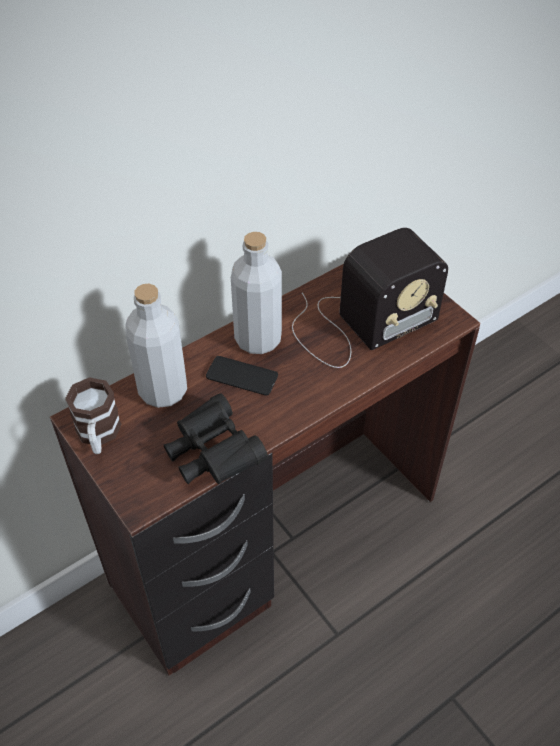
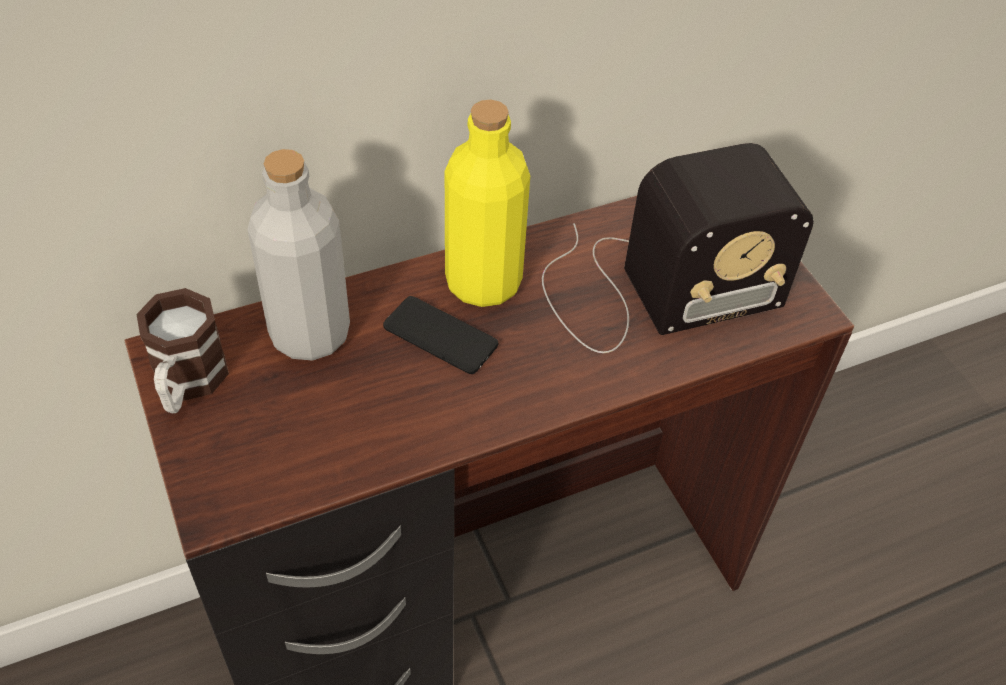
camera: 10 degrees right, 0 degrees up
black binoculars [164,394,268,484] -> none
grey bottle [231,232,282,354] -> yellow bottle [445,99,530,307]

